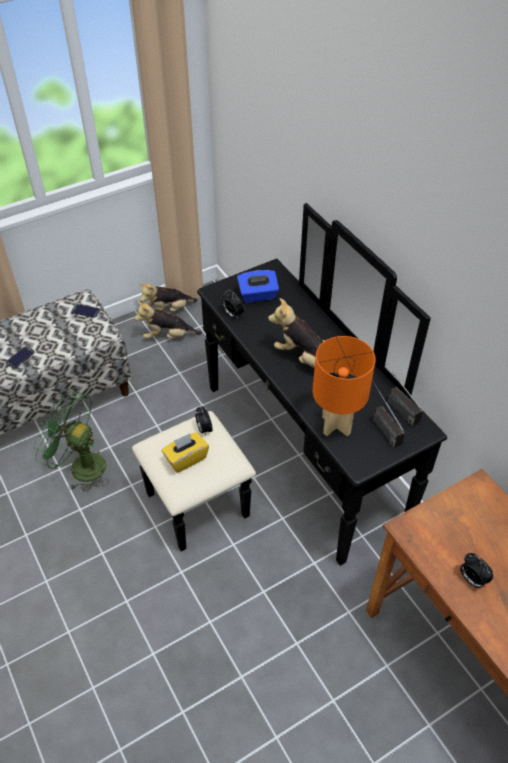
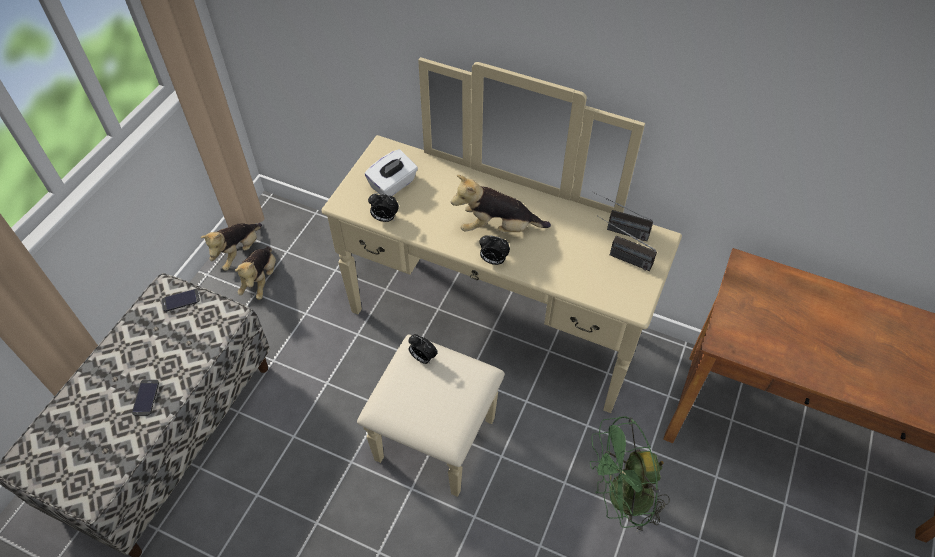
camera: 35 degrees left, 5 degrees up
green fan [34,391,109,492] -> green fan moved to [590,416,670,532]
black dresser [132,203,447,566] -> beige dresser [321,57,682,497]
plush toy [134,302,202,339] -> plush toy turned 45 degrees counterclockwise [235,246,276,300]
yellow tissue box [162,432,209,473] -> none
blue tissue box [237,270,279,303] -> white tissue box [365,149,418,196]
orange table lamp [313,336,376,436] -> none
alarm clock [460,553,493,588] -> alarm clock moved to [479,235,510,265]

